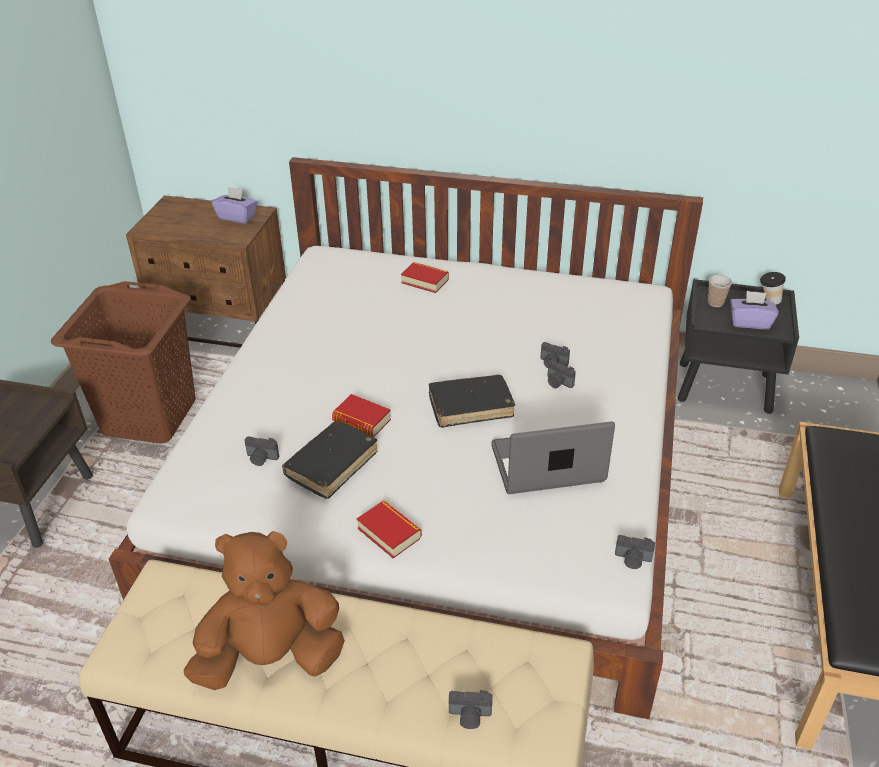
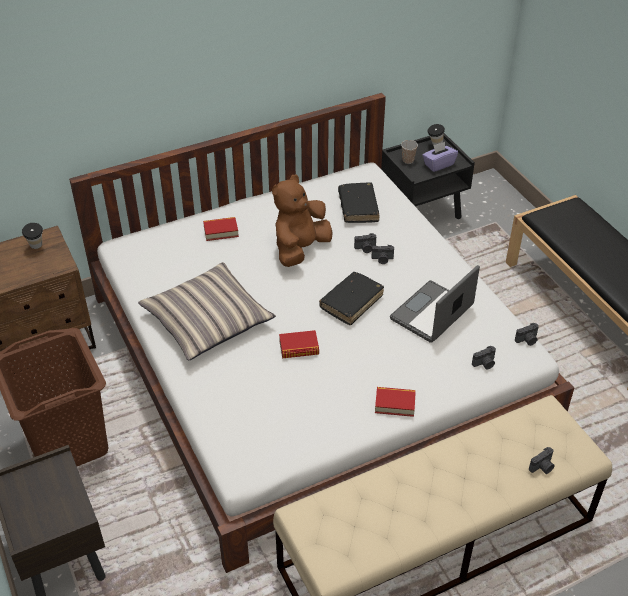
camera: 40 degrees left, 5 degrees up
brown plush toy [184,531,345,690] -> brown plush toy moved to [272,175,333,267]
purple tissue box [212,186,258,224] -> cup [22,223,43,249]
camera [245,436,279,466] -> camera moved to [472,346,496,369]
black book [282,421,378,499] -> black book moved to [338,182,380,223]
none -> pillow [138,262,276,360]

